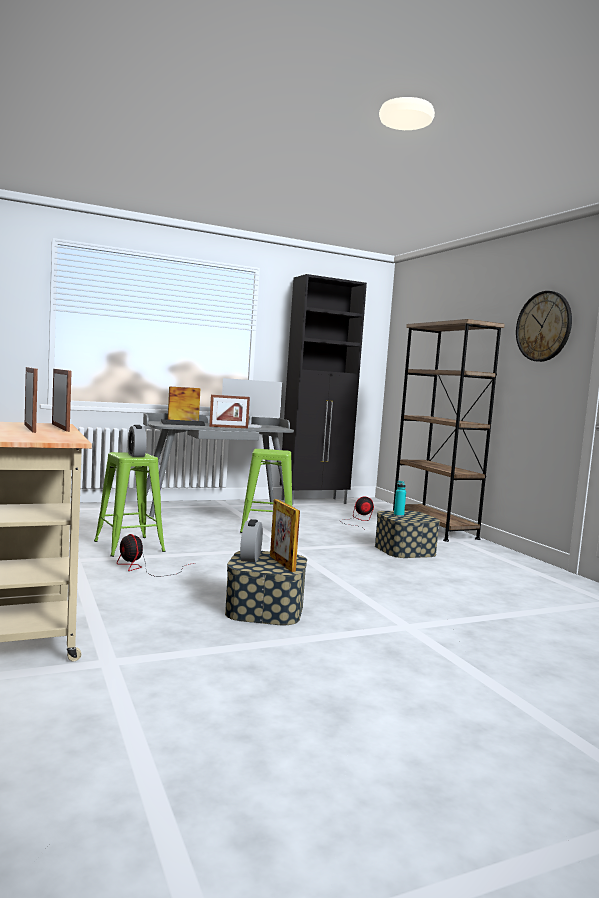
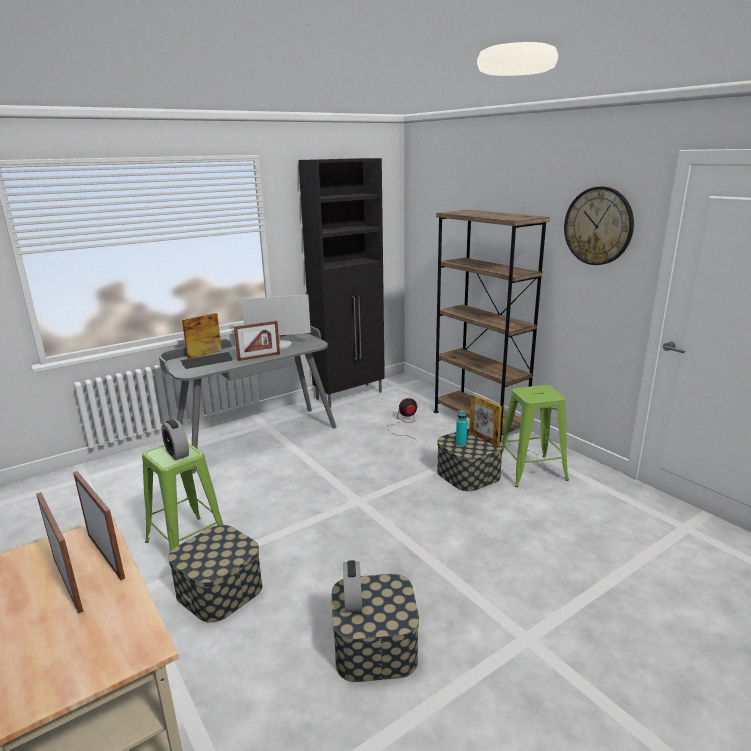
camera: 10 degrees left, 15 degrees up
fan [117,534,195,577] -> storage box [168,525,262,623]
green stool [240,449,292,533] -> green stool moved to [502,385,569,487]
picture frame [270,499,300,572] -> picture frame moved to [469,394,502,447]

